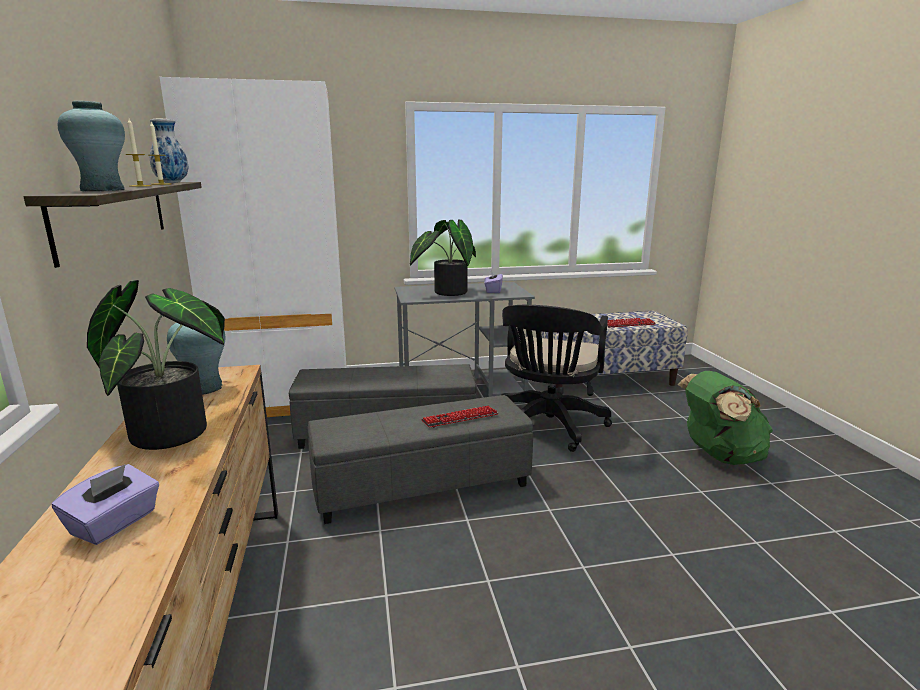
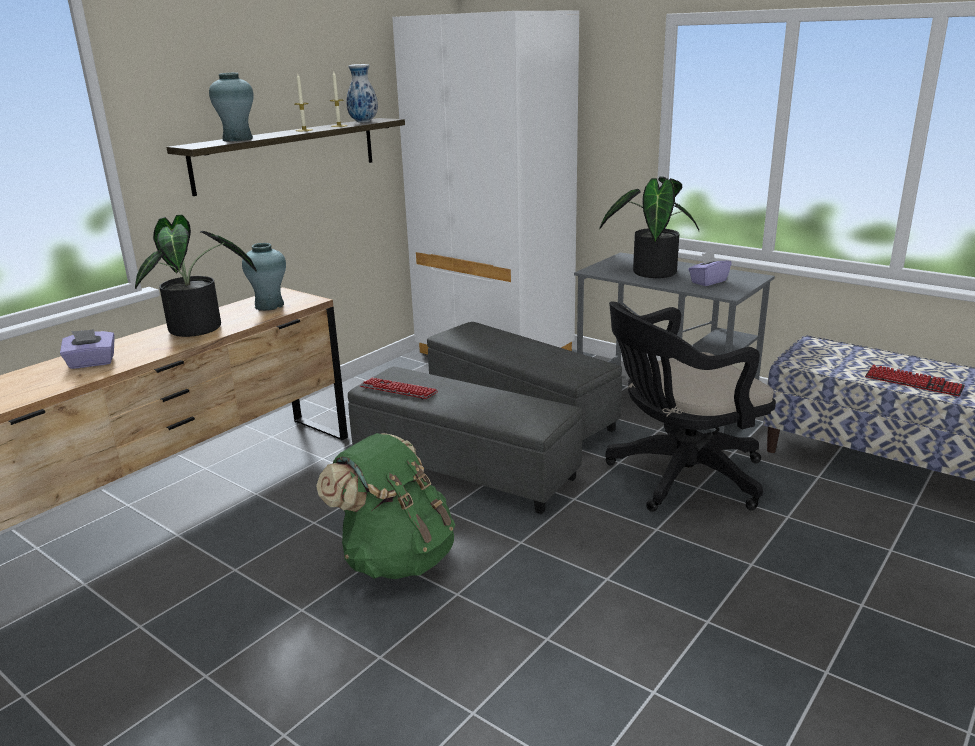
camera: 50 degrees right, 5 degrees up
keyboard [421,406,498,428] -> keyboard moved to [359,377,438,400]
green backpack [678,371,773,465] -> green backpack moved to [316,433,455,579]

